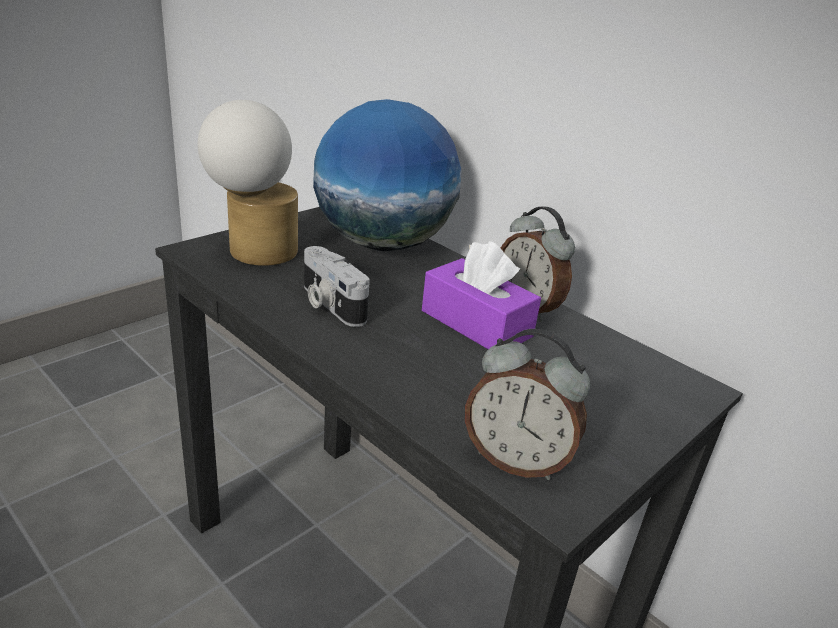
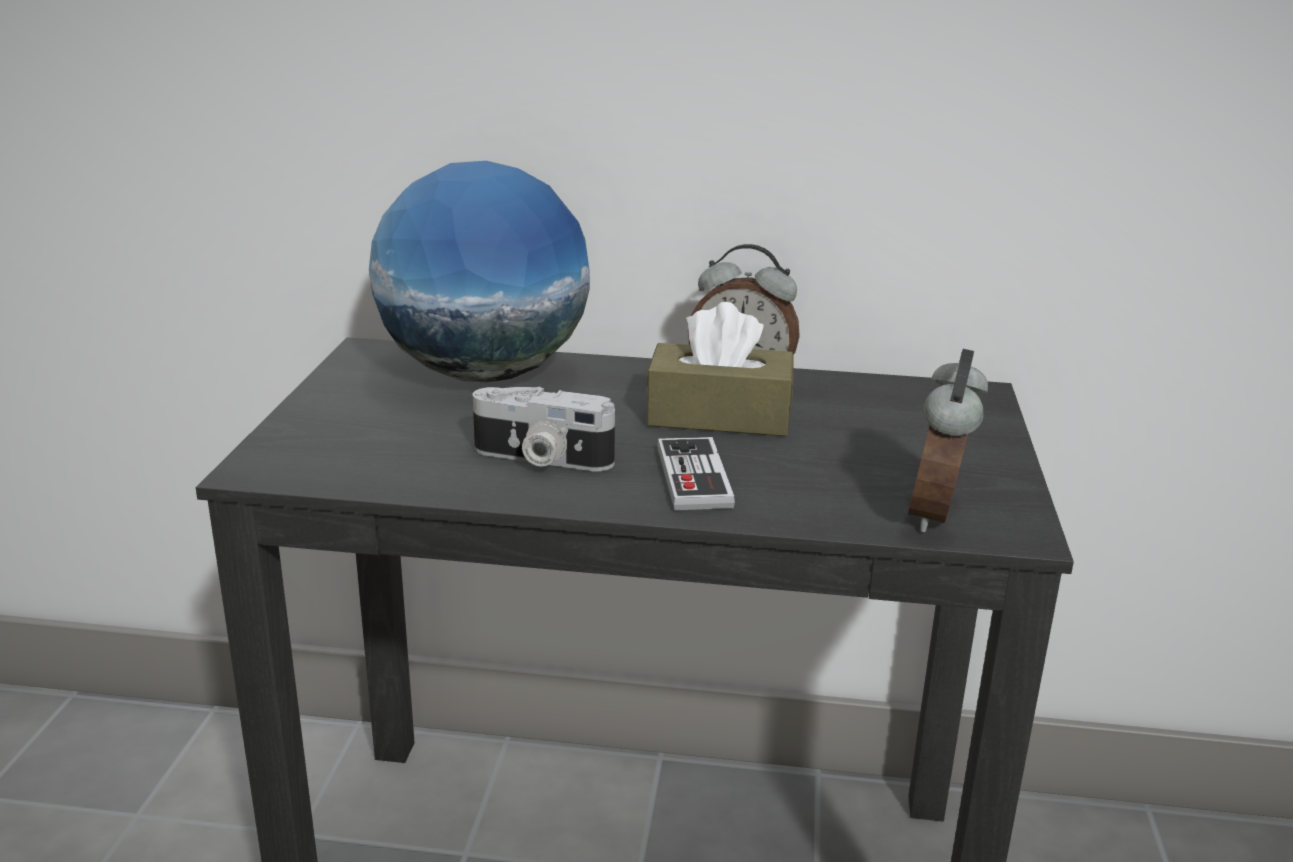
camera: 35 degrees left, 5 degrees down
table lamp [197,100,298,266] -> none
purple tissue box [422,241,541,349] -> brown tissue box [646,302,793,436]
alarm clock [465,329,590,480] -> alarm clock turned 120 degrees clockwise [908,349,988,532]
none -> game controller [657,437,735,510]

